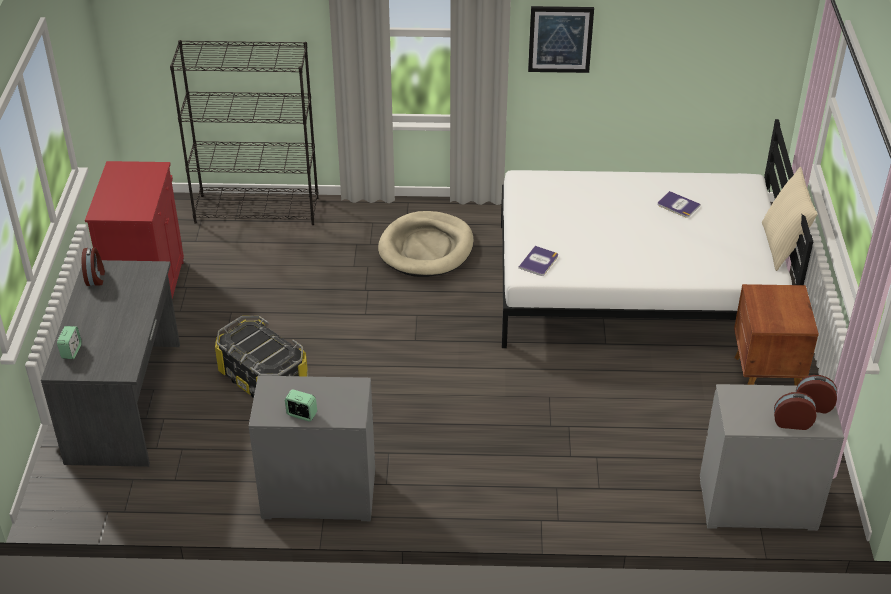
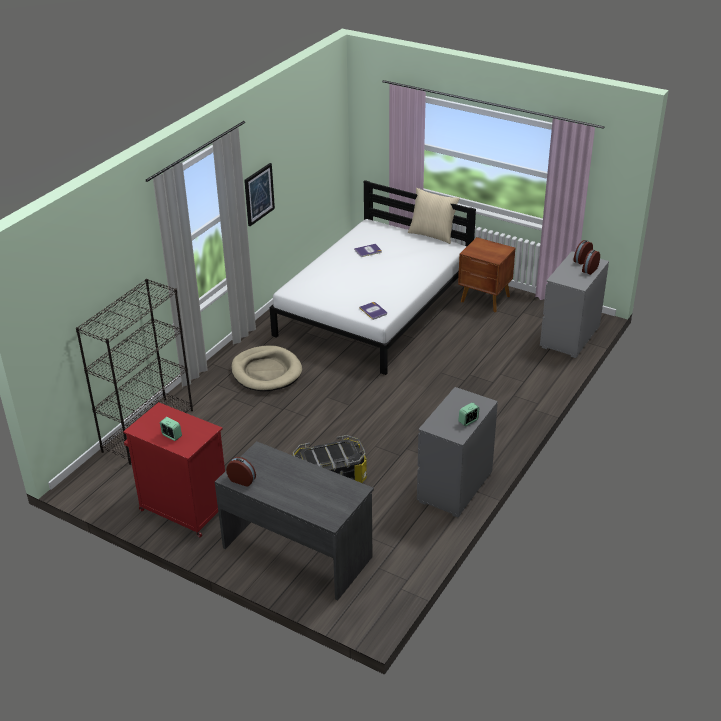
camera: 60 degrees left, 5 degrees down
alarm clock [57,326,82,359] -> alarm clock moved to [160,417,182,441]

